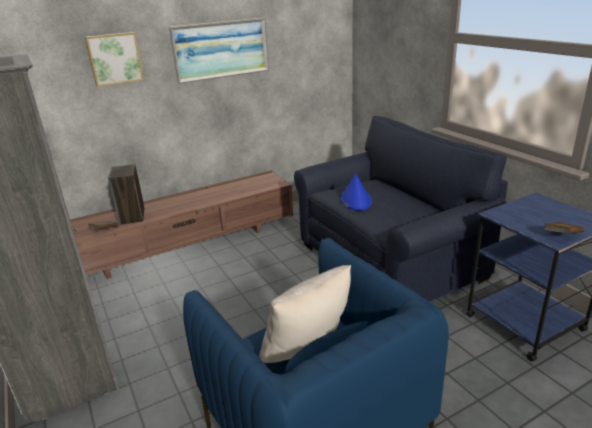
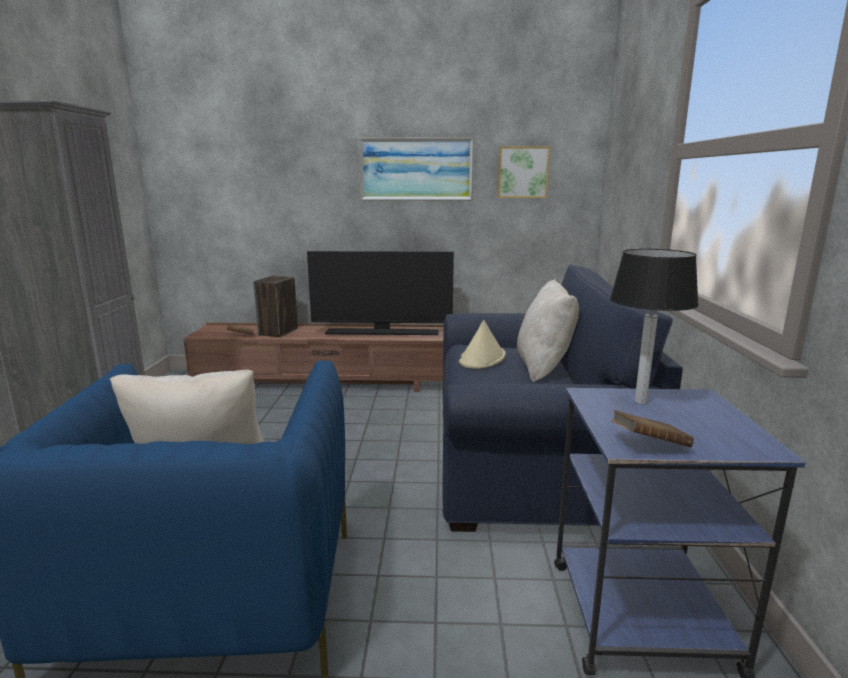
camera: 30 degrees right, 10 degrees down
picture [85,32,144,87] -> picture moved to [497,146,550,198]
blue hat [341,173,372,211] -> beige hat [459,320,506,369]
none -> television [307,251,454,335]
none -> beige pillow [517,279,579,382]
none -> table lamp [610,249,699,404]

